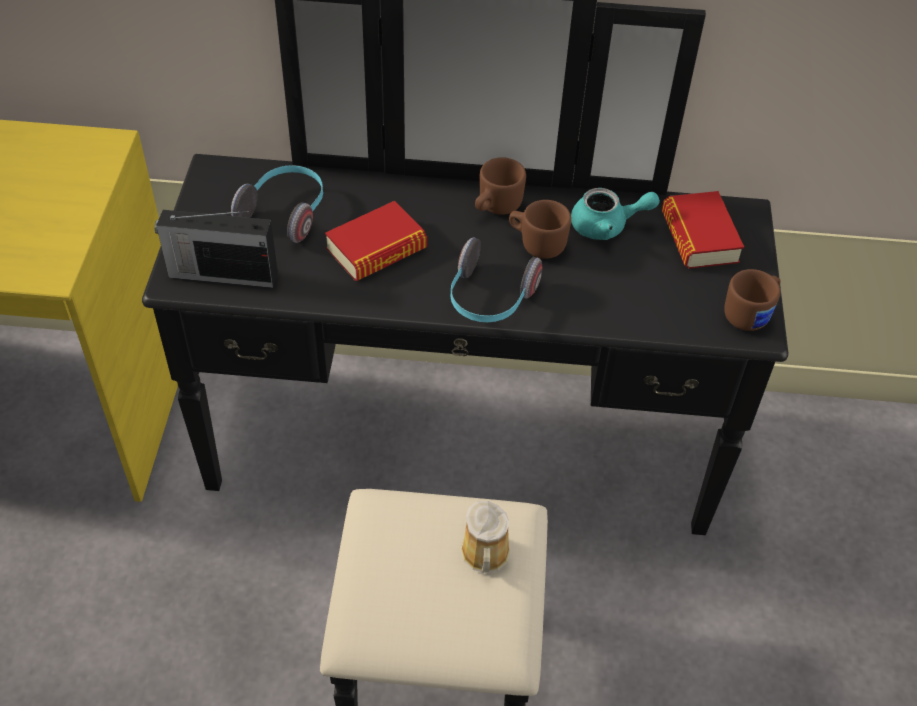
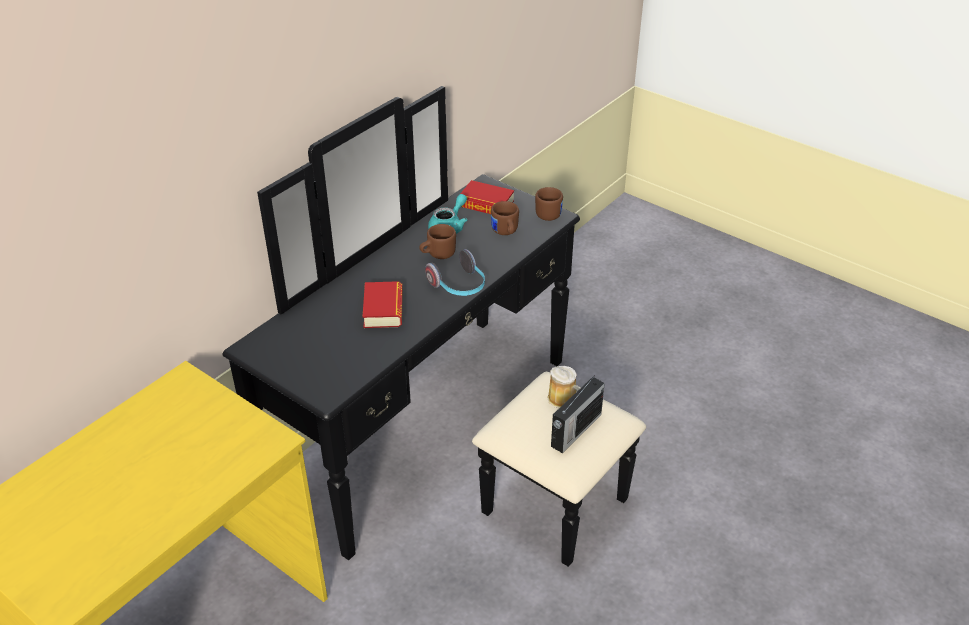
camera: 55 degrees left, 10 degrees down
radio [155,210,278,288] -> radio moved to [551,375,605,453]
headphones [231,165,323,243] -> none
brown mug [475,157,526,215] -> brown mug moved to [491,201,519,235]

